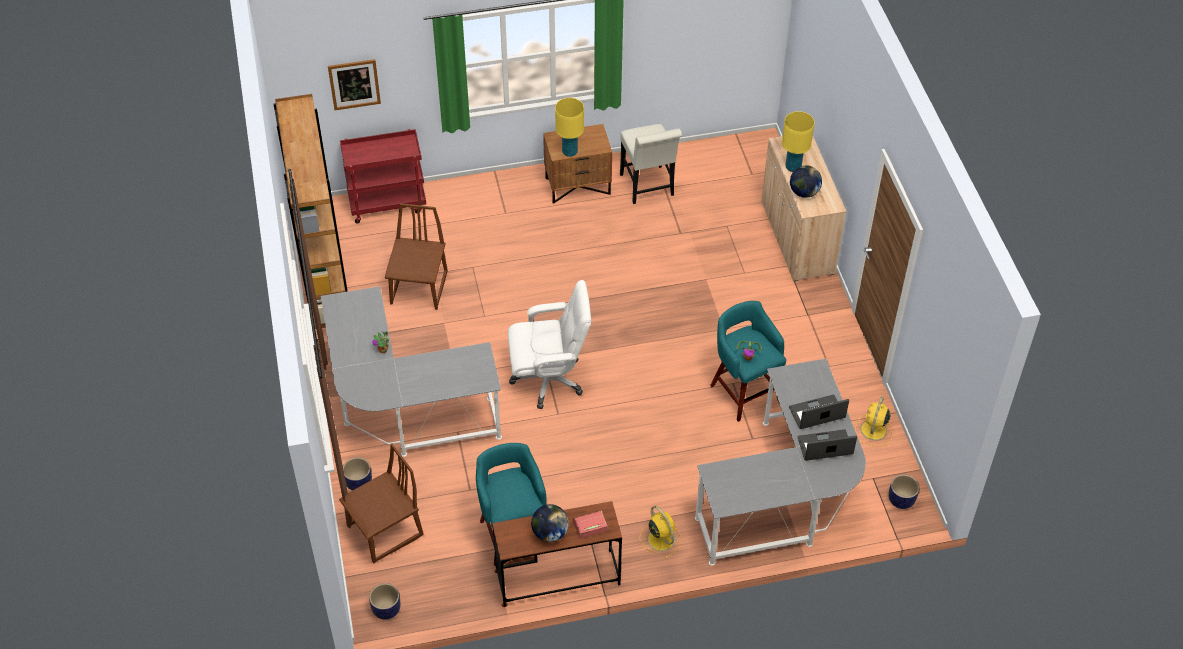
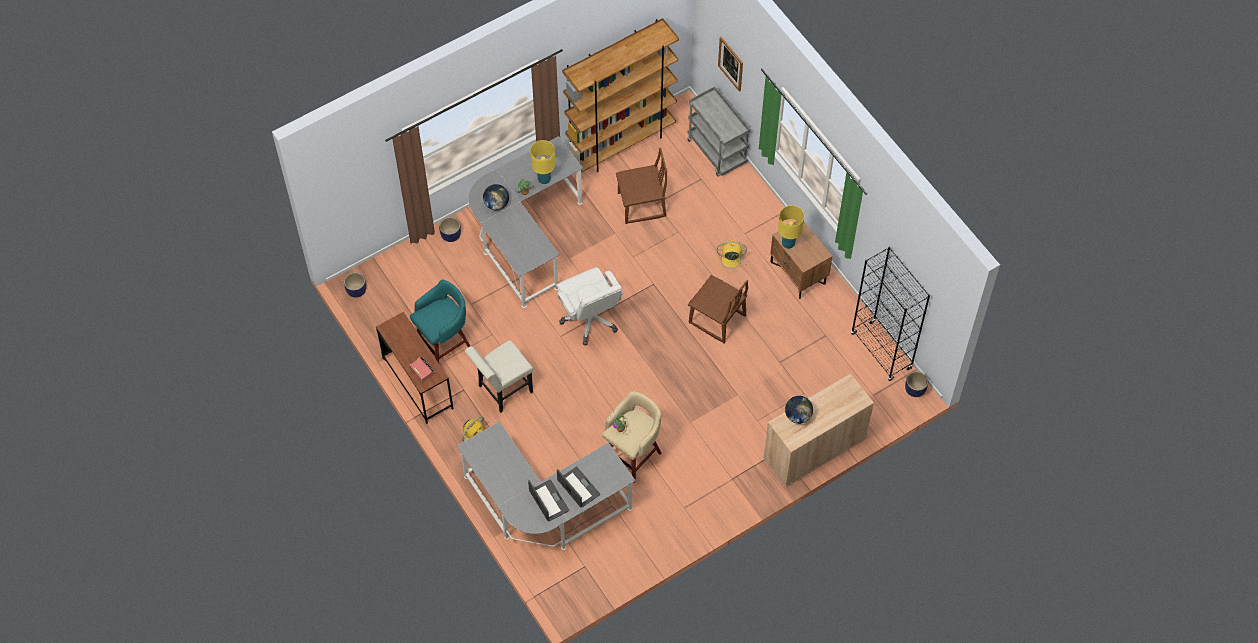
camera: 70 degrees right, 10 degrees up
brown chair [339,444,424,563] -> brown chair moved to [688,275,748,343]
red cart [340,129,426,223] -> grey cart [687,86,750,176]
globe [531,504,569,542] -> globe moved to [483,184,509,210]
white chair [620,124,682,204] -> white chair moved to [465,340,533,413]
turquoise stool [710,301,786,422] -> beige stool [602,391,662,483]
yellow table lamp [782,111,815,172] -> yellow table lamp moved to [530,140,555,184]
yellow fan [855,396,892,446] -> yellow fan moved to [716,241,747,273]
planter [889,474,919,509] -> planter moved to [905,371,928,397]
none -> black bookcase [851,247,930,381]

